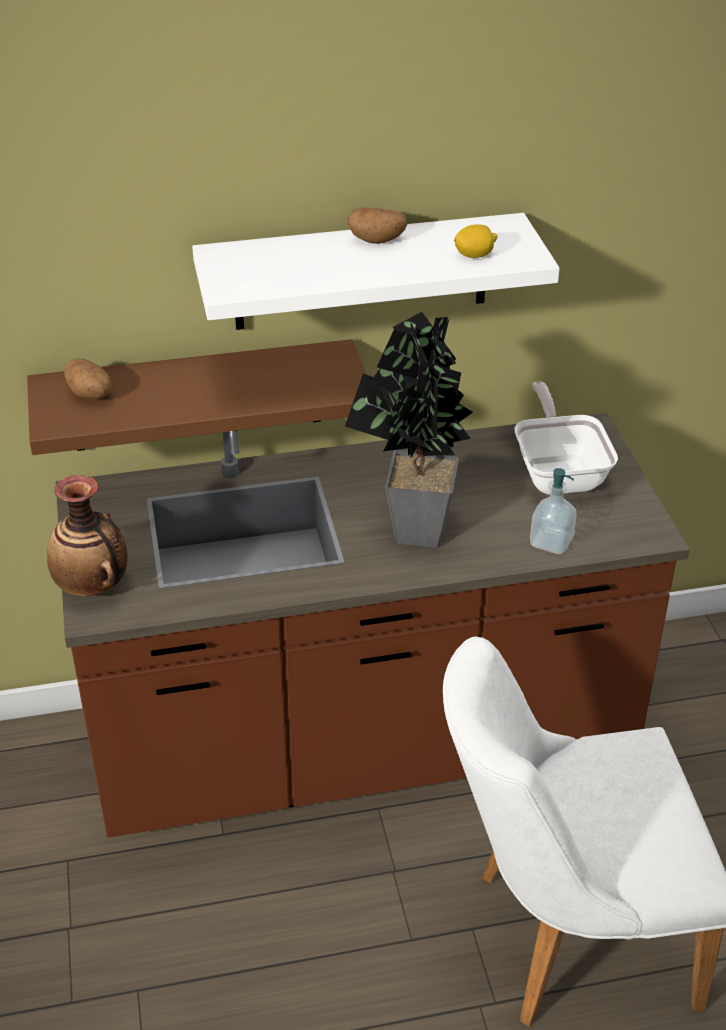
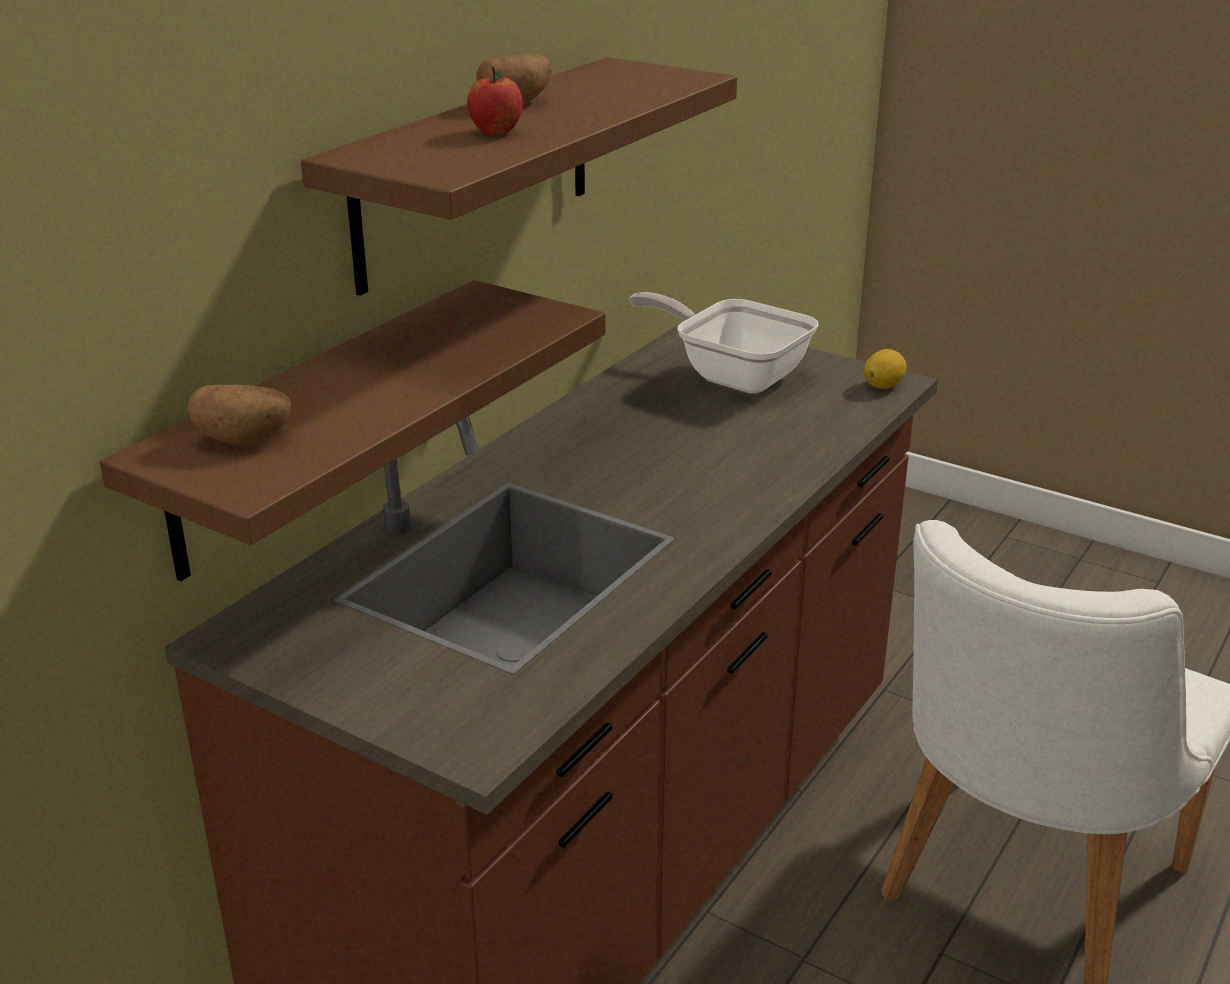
camera: 45 degrees left, 10 degrees down
vase [47,475,128,596] -> none
white shelf [192,213,560,330] -> brown shelf [301,57,737,296]
potted plant [345,312,473,548] -> none
lemon [454,224,498,258] -> lemon moved to [864,349,906,389]
soap dispenser [530,468,577,554] -> none
none -> apple [467,67,523,135]

